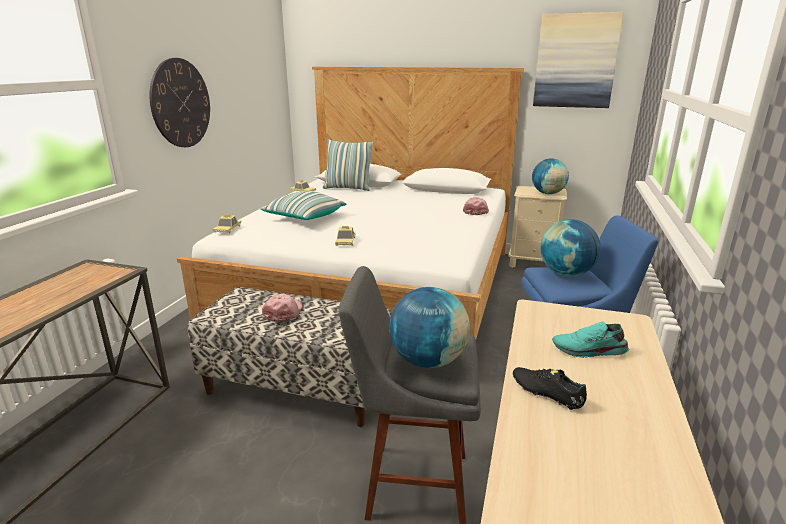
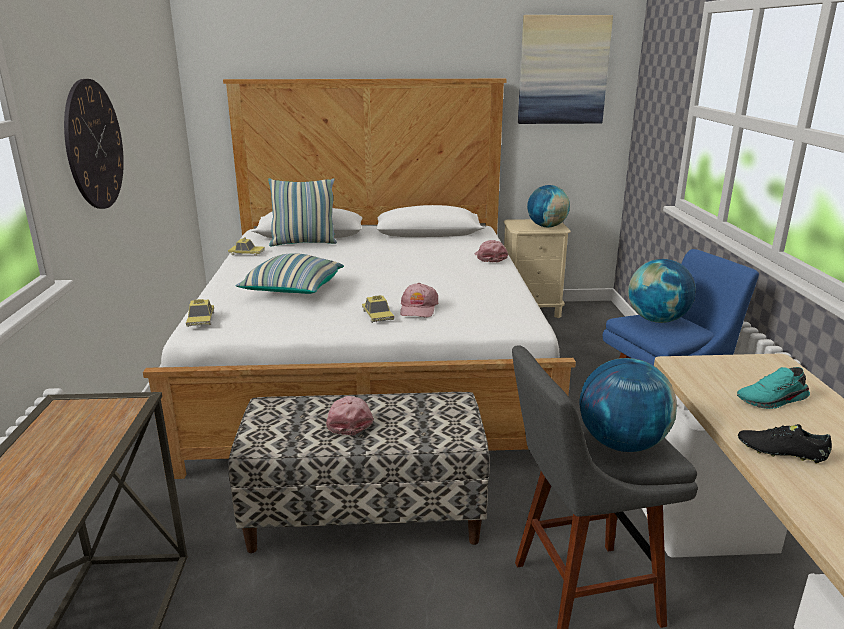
camera: 20 degrees left, 0 degrees up
none -> pink cap [400,283,438,317]

